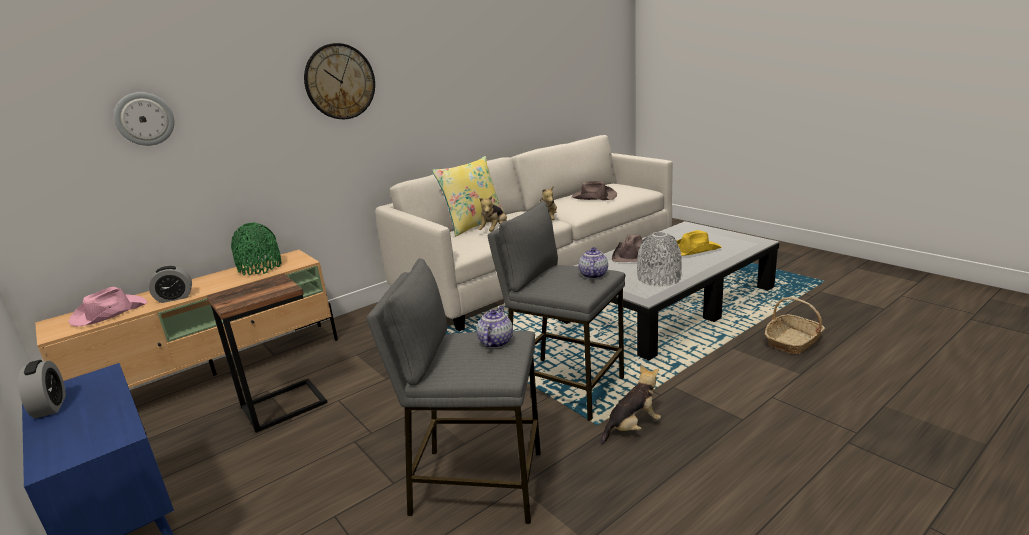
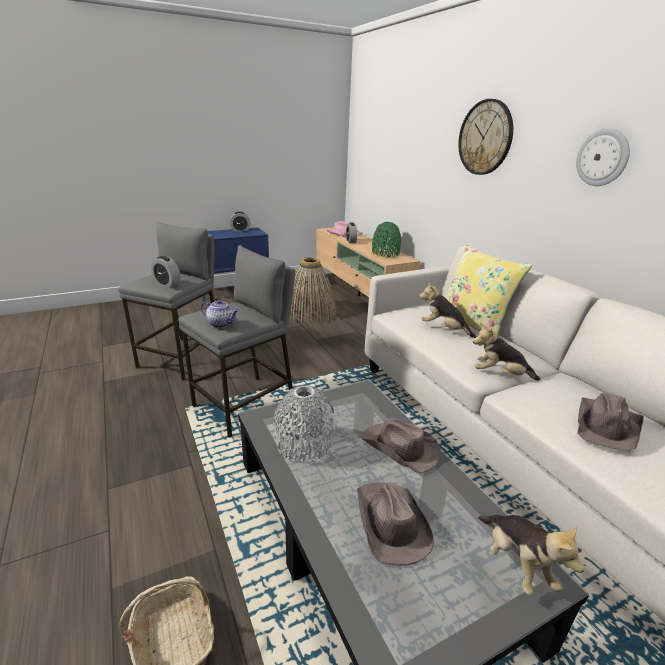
camera: 100 degrees right, 5 degrees up
wall clock [114,92,175,146] -> wall clock moved to [576,128,630,186]
side table [207,274,328,433] -> basket [291,257,336,323]
teapot [476,306,513,348] -> alarm clock [151,256,181,288]
plush toy [601,365,661,445] -> plush toy moved to [478,515,585,596]
yellow hat [677,230,722,256] -> brown hat [356,483,434,566]

